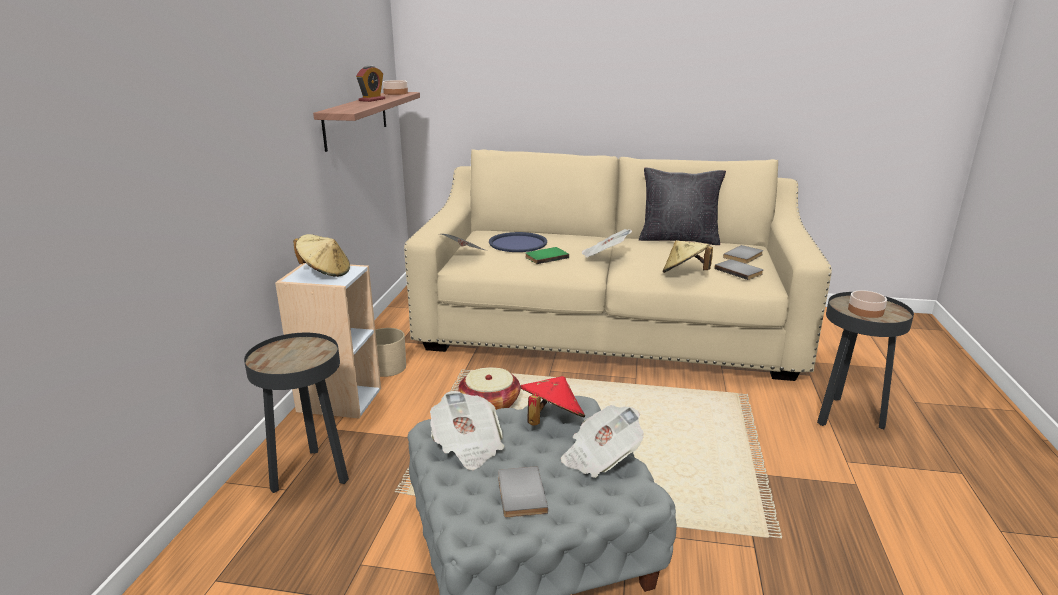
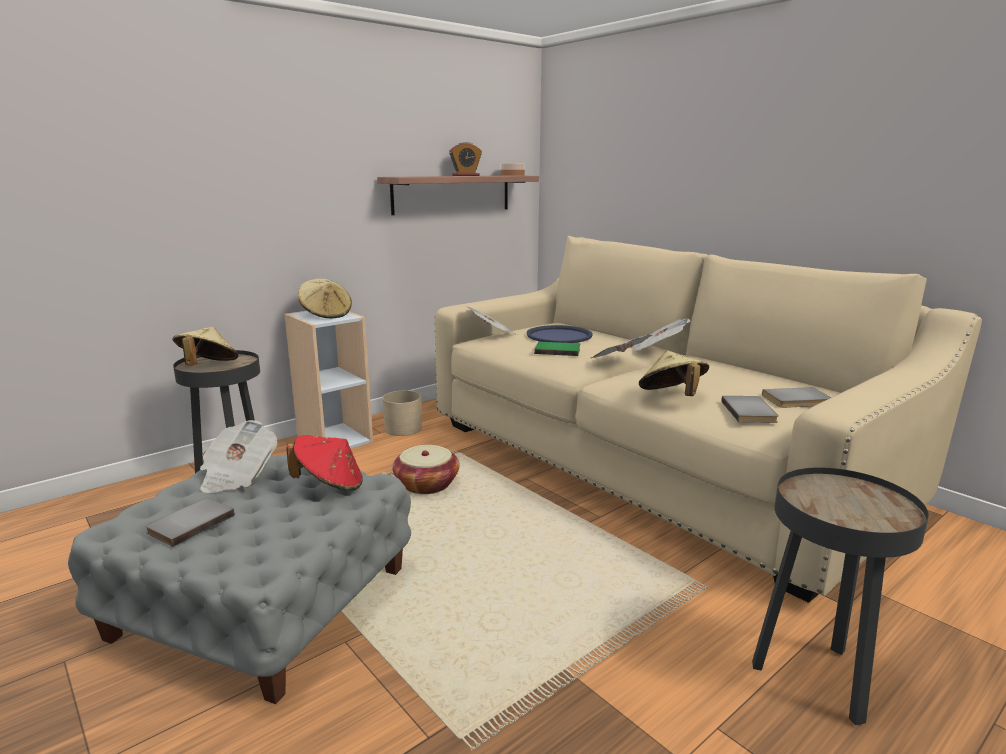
camera: 40 degrees right, 5 degrees down
newspaper [561,405,644,478] -> newspaper moved to [631,319,690,351]
black pillow [639,168,726,245] -> none
bowl [848,290,887,318] -> none
none -> beige hat [173,327,238,366]

